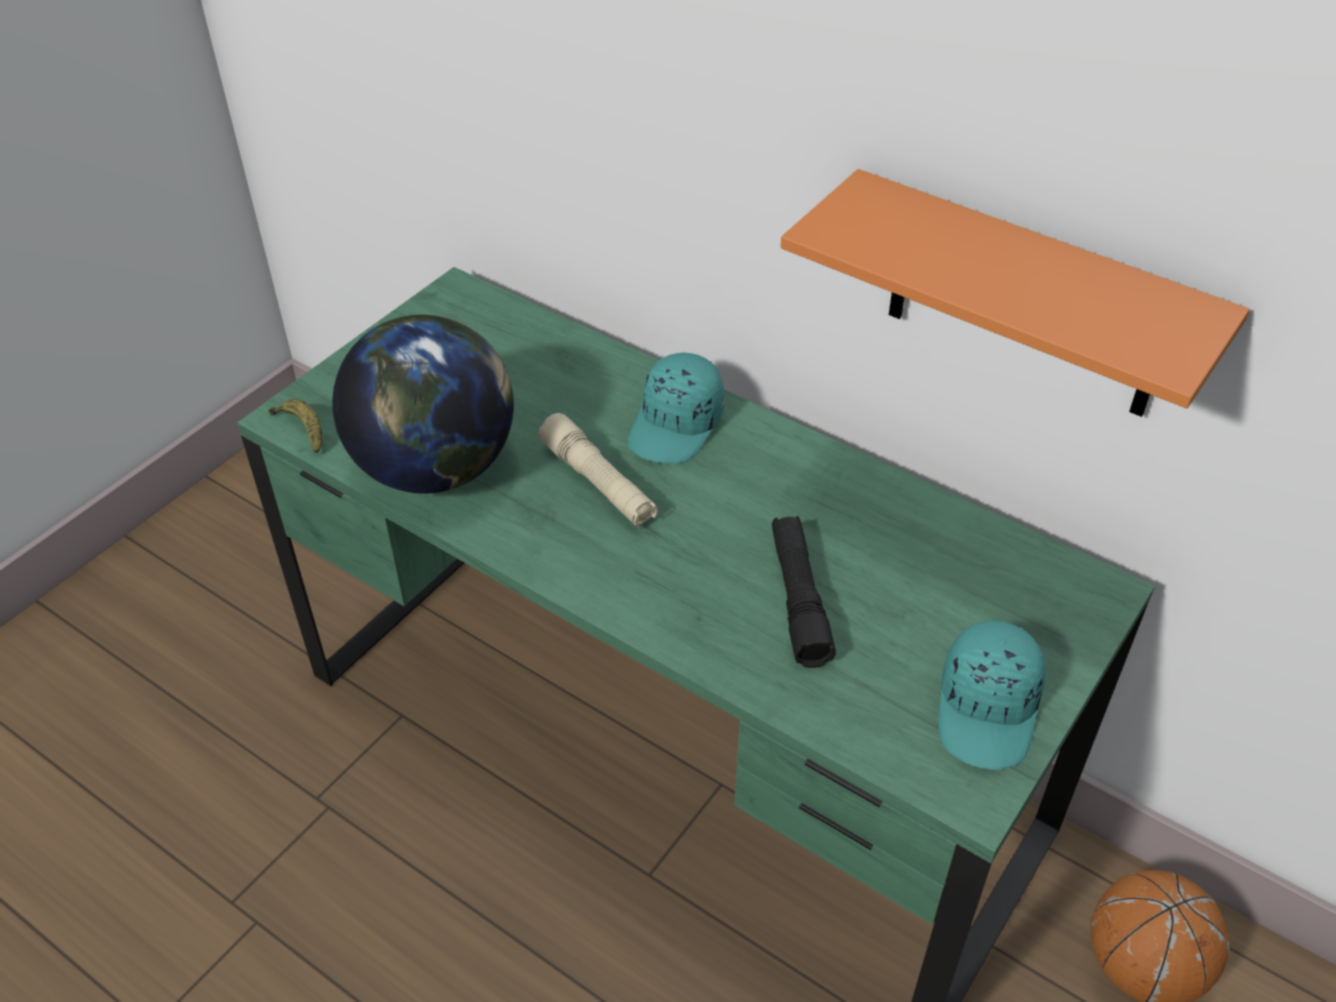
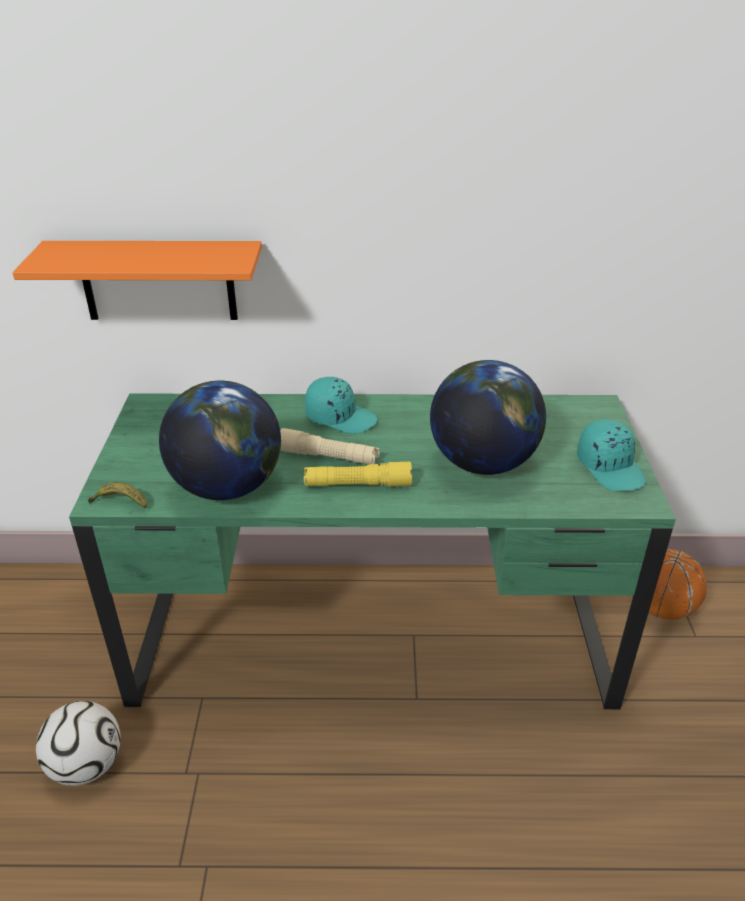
camera: 35 degrees left, 10 degrees down
turquoise cap [628,352,724,464] -> turquoise cap turned 60 degrees counterclockwise [305,377,378,434]
black flashlight [772,516,836,668] -> globe [430,360,546,475]
orange shelf [780,169,1250,417] -> orange shelf moved to [12,241,262,320]
none -> football [36,701,121,786]
none -> yellow flashlight [304,462,412,486]

